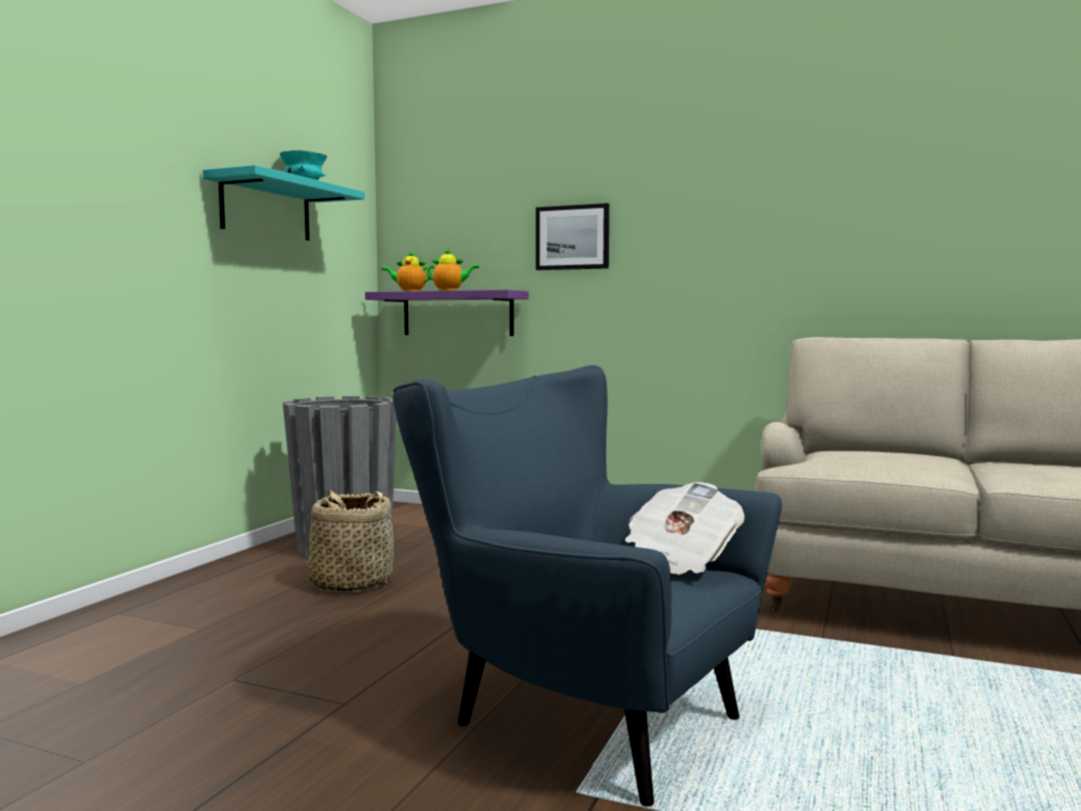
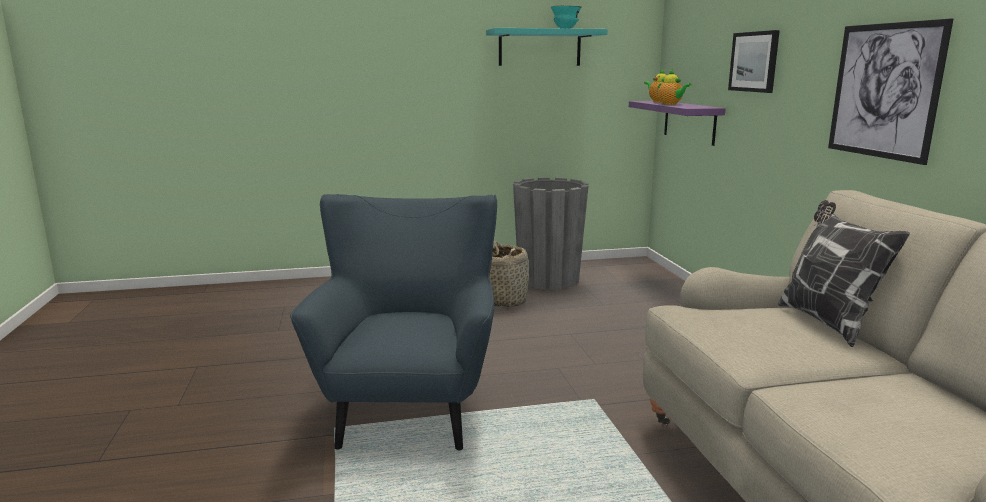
camera: 55 degrees right, 10 degrees up
newspaper [625,482,745,575] -> none
none -> pillow [778,200,910,347]
none -> picture [828,18,953,165]

